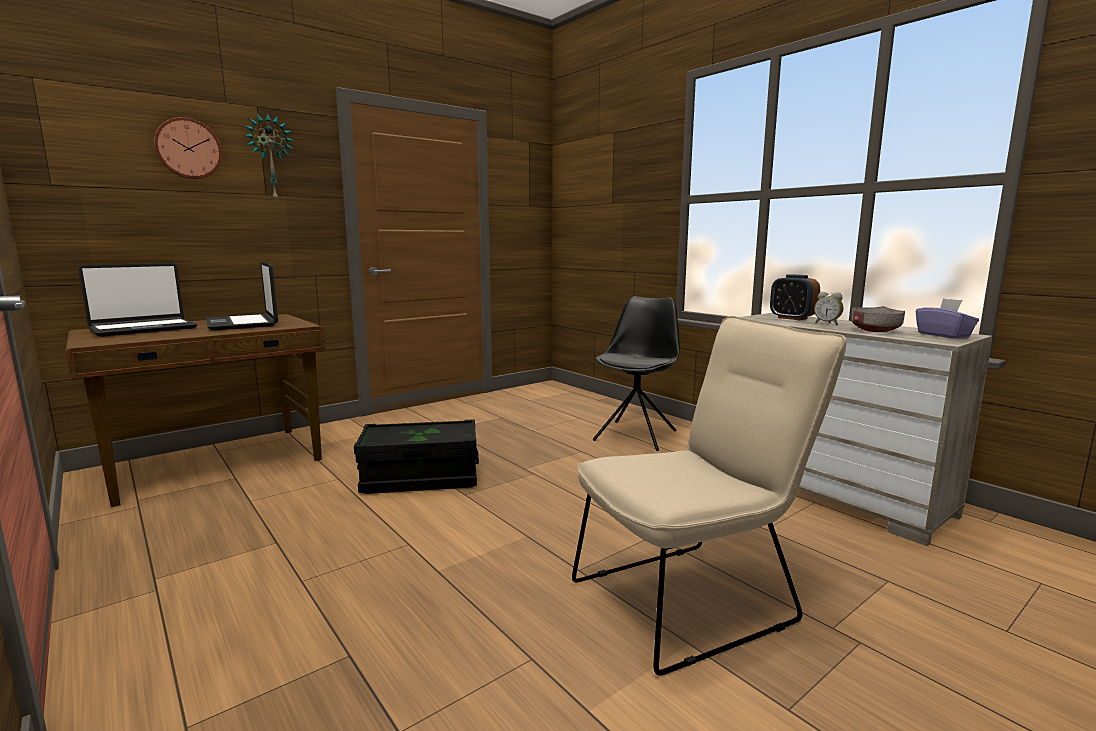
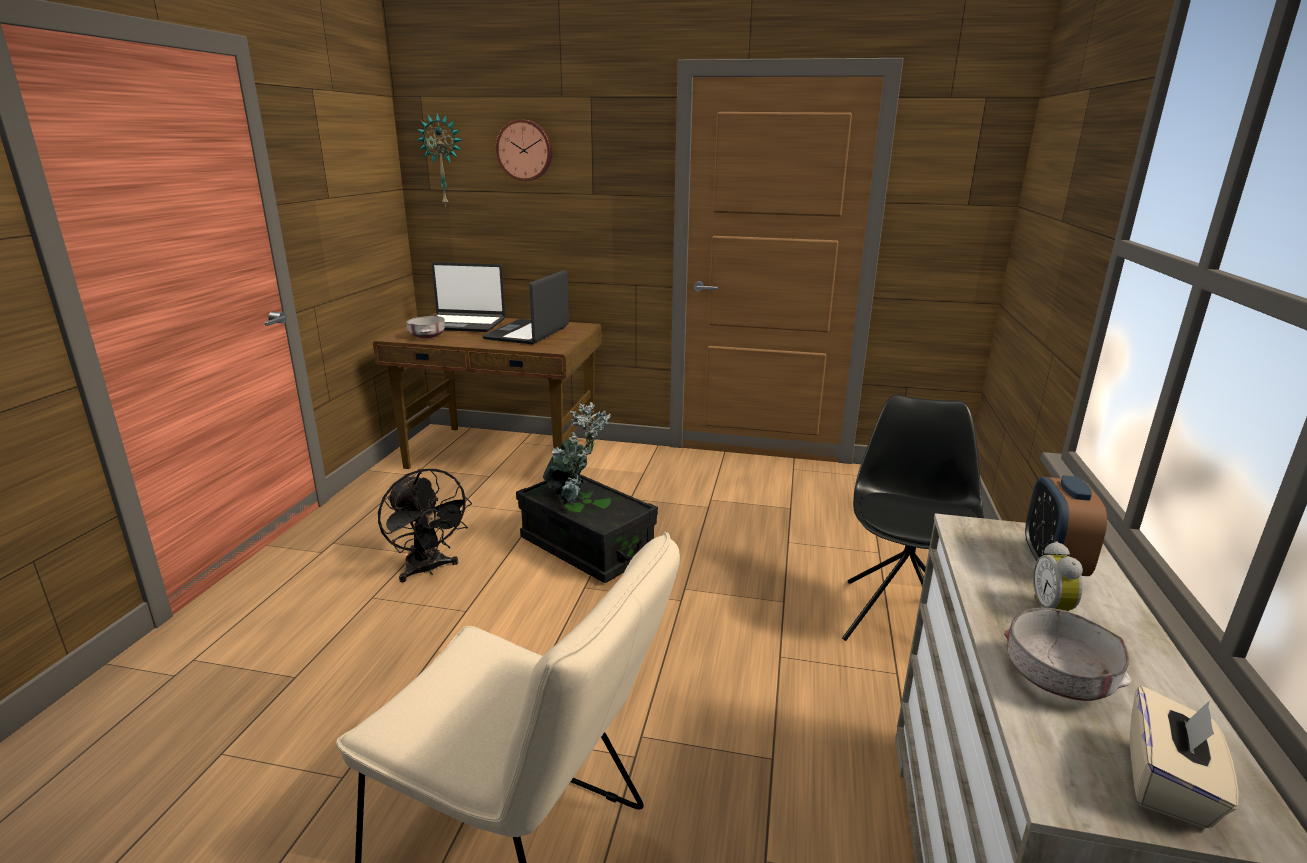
camera: 50 degrees right, 10 degrees up
wall clock [244,112,294,202] -> wall clock moved to [417,113,461,207]
black chair [593,296,680,451] -> black chair turned 60 degrees counterclockwise [842,394,984,641]
purple tissue box [915,298,979,338] -> beige tissue box [1130,686,1238,828]
none -> black fan [378,469,472,582]
none -> grey bowl [406,316,445,339]
none -> potted plant [543,402,611,505]

